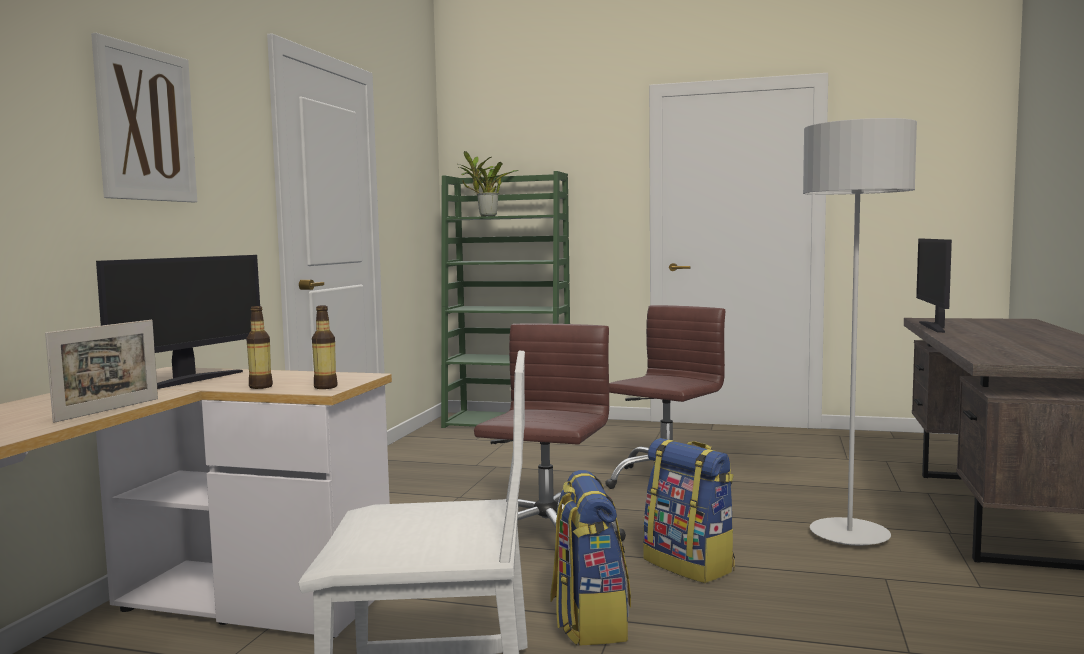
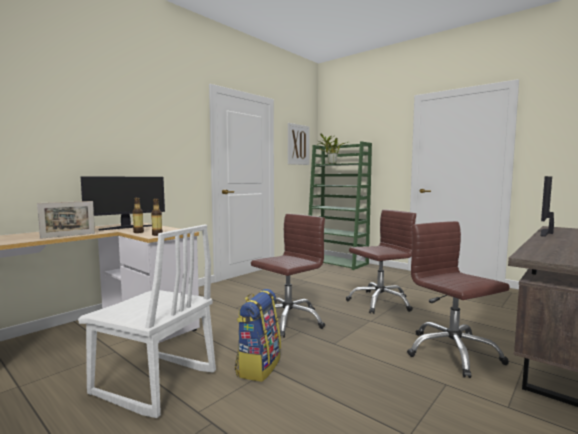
camera: 25 degrees right, 0 degrees up
picture [91,33,197,202] -> picture moved to [288,123,310,165]
backpack [643,438,735,583] -> none
grey floor lamp [803,118,917,546] -> brown office chair [407,221,510,378]

